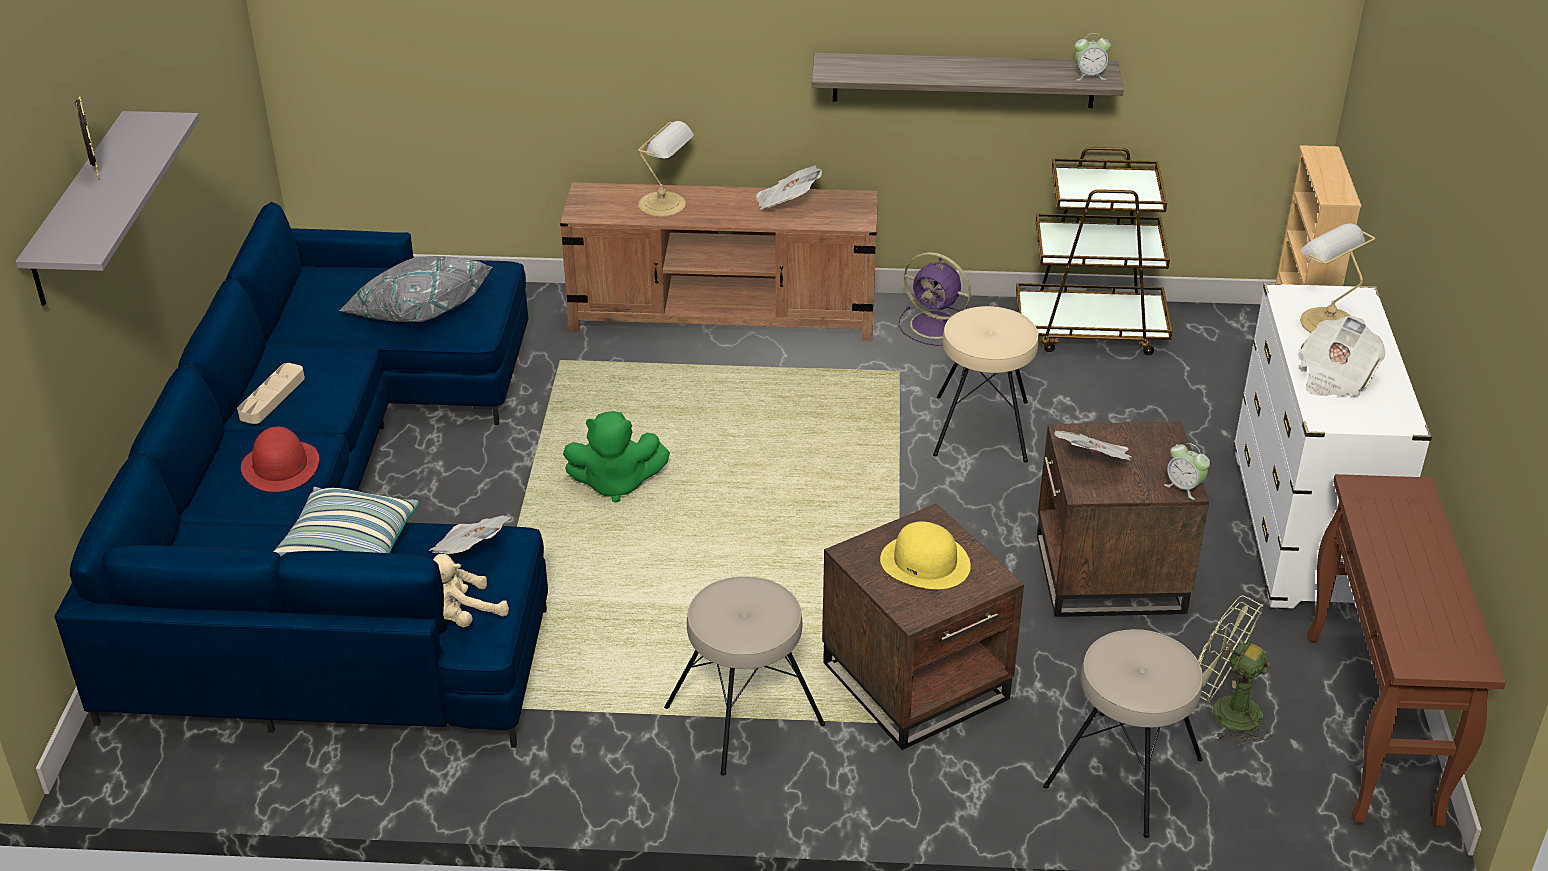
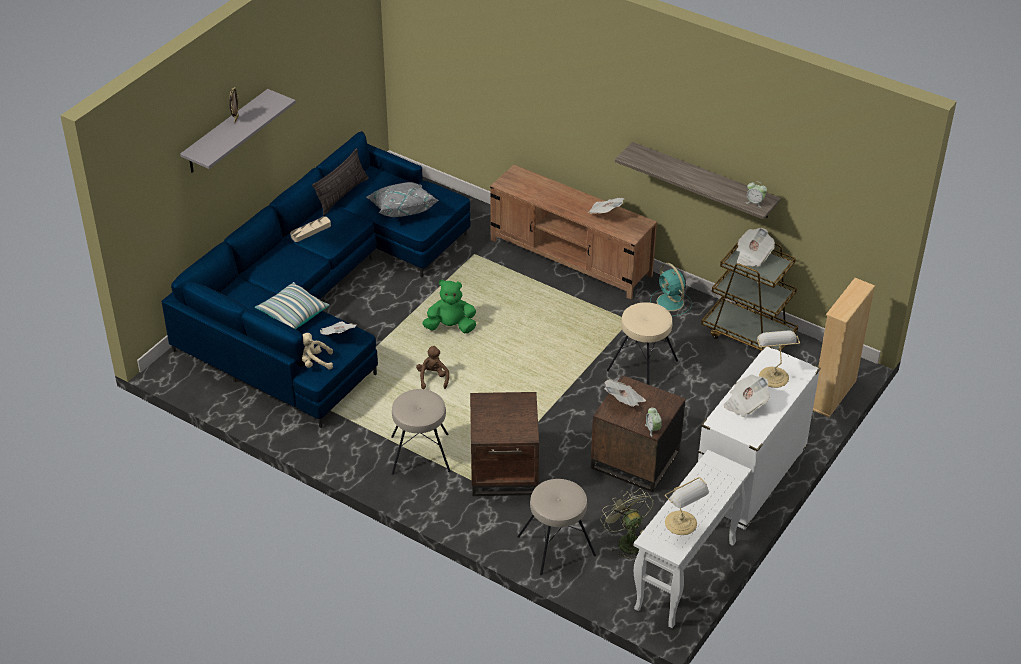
camera: 30 degrees right, 5 degrees up
red hat [241,426,319,492] -> none
green plush toy [563,411,670,502] -> green plush toy turned 150 degrees clockwise [422,279,476,334]
table lamp [638,121,694,217] -> table lamp moved to [665,477,709,535]
yellow hat [880,522,971,589] -> none
purple fan [899,252,971,346] -> turquoise fan [650,263,692,316]
brown console table [1307,474,1506,827] -> white console table [633,450,751,628]
none -> pillow [312,148,369,216]
none -> brown plush toy [416,346,449,389]
none -> newspaper [736,228,775,267]

